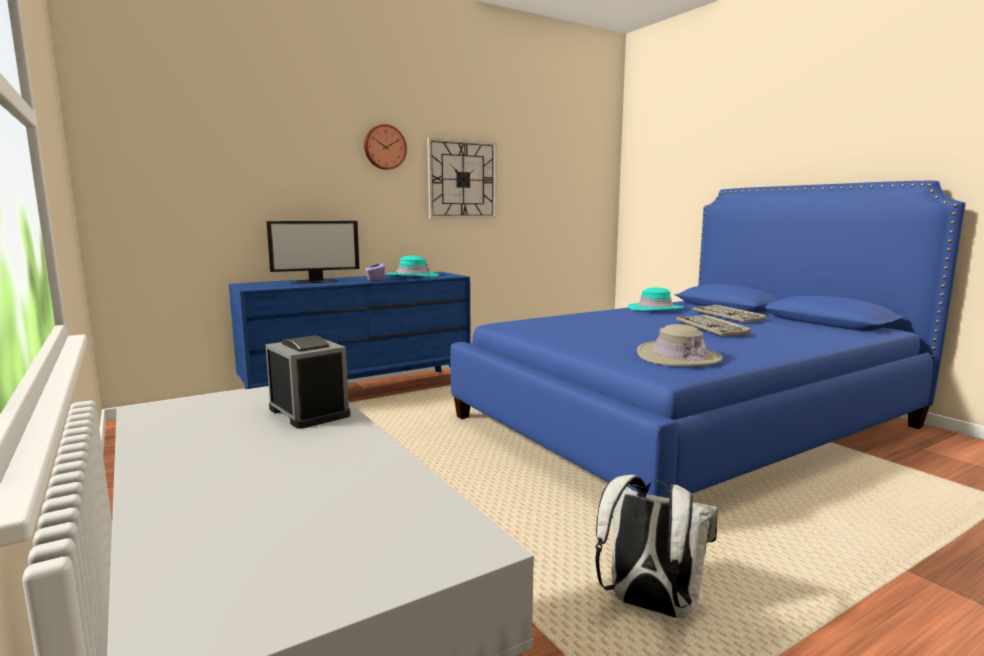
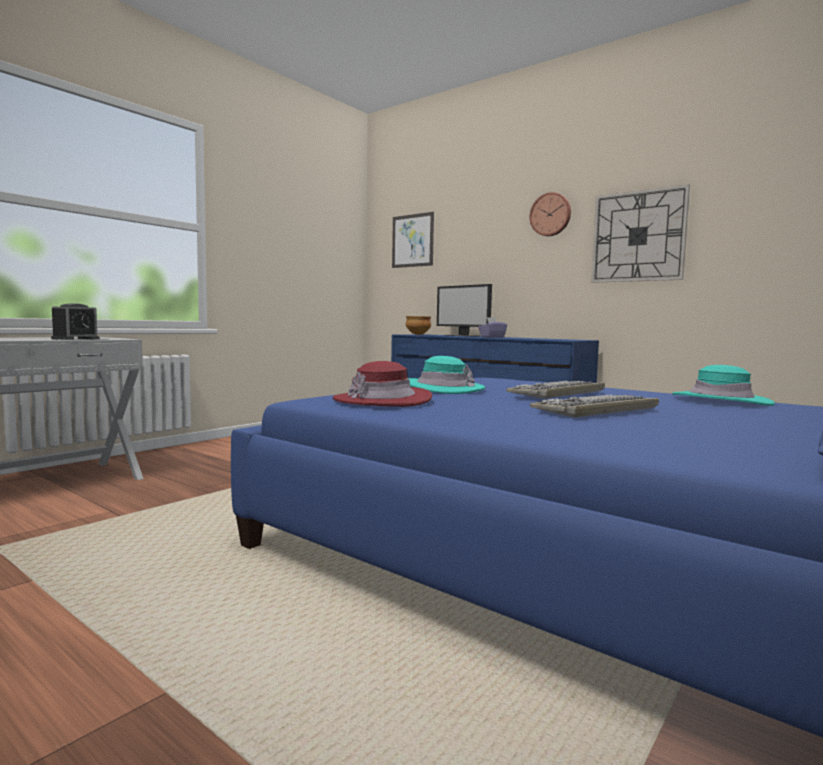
camera: 70 degrees right, 5 degrees down
turquoise hat [387,256,439,277] -> turquoise hat moved to [408,356,485,394]
white backpack [595,475,718,618] -> none
beige hat [637,324,723,366] -> red hat [333,361,432,407]
keyboard [692,305,766,322] -> keyboard moved to [506,381,605,399]
none -> picture [392,212,434,268]
none -> bowl [406,316,431,335]

